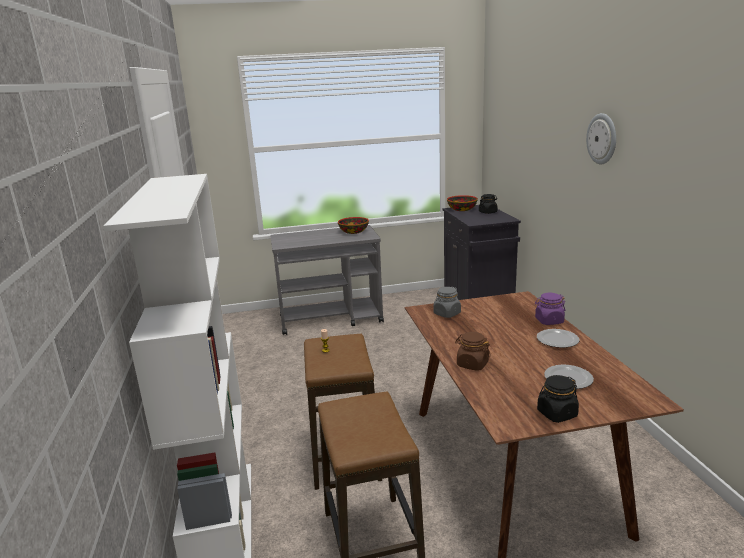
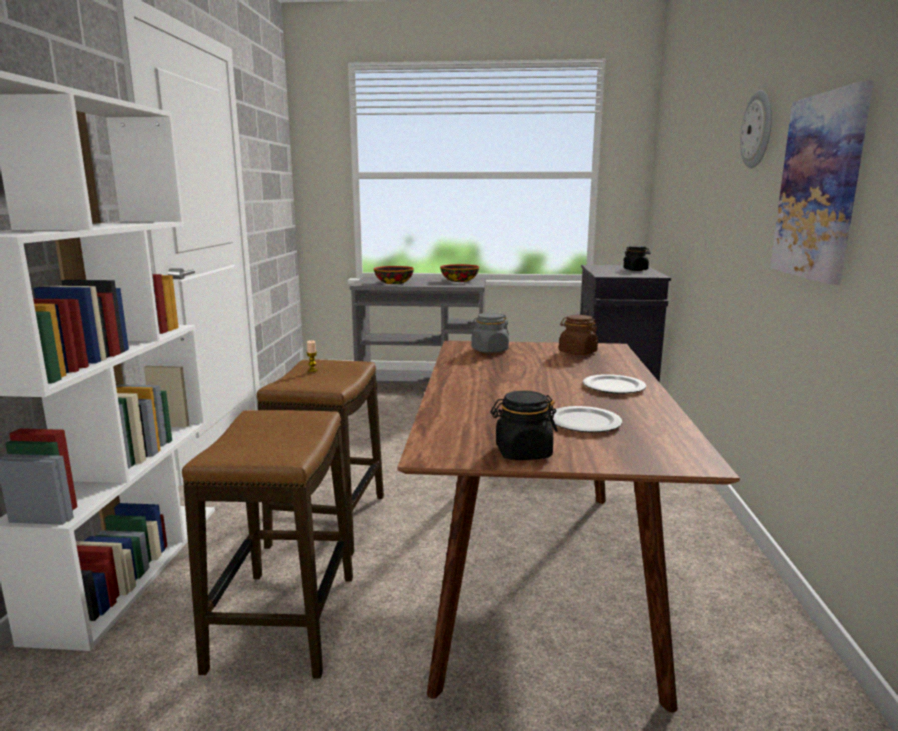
camera: 15 degrees right, 5 degrees down
bowl [447,195,478,211] -> bowl moved to [374,266,414,284]
brown jar [455,332,491,371] -> brown jar moved to [559,315,598,355]
purple jar [535,293,566,325] -> none
none -> picture [770,81,874,285]

